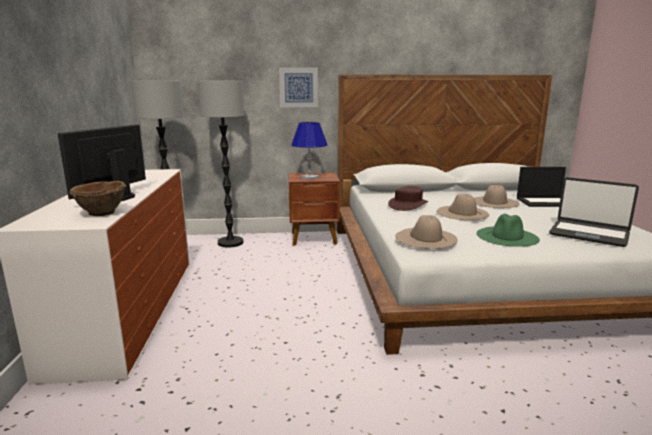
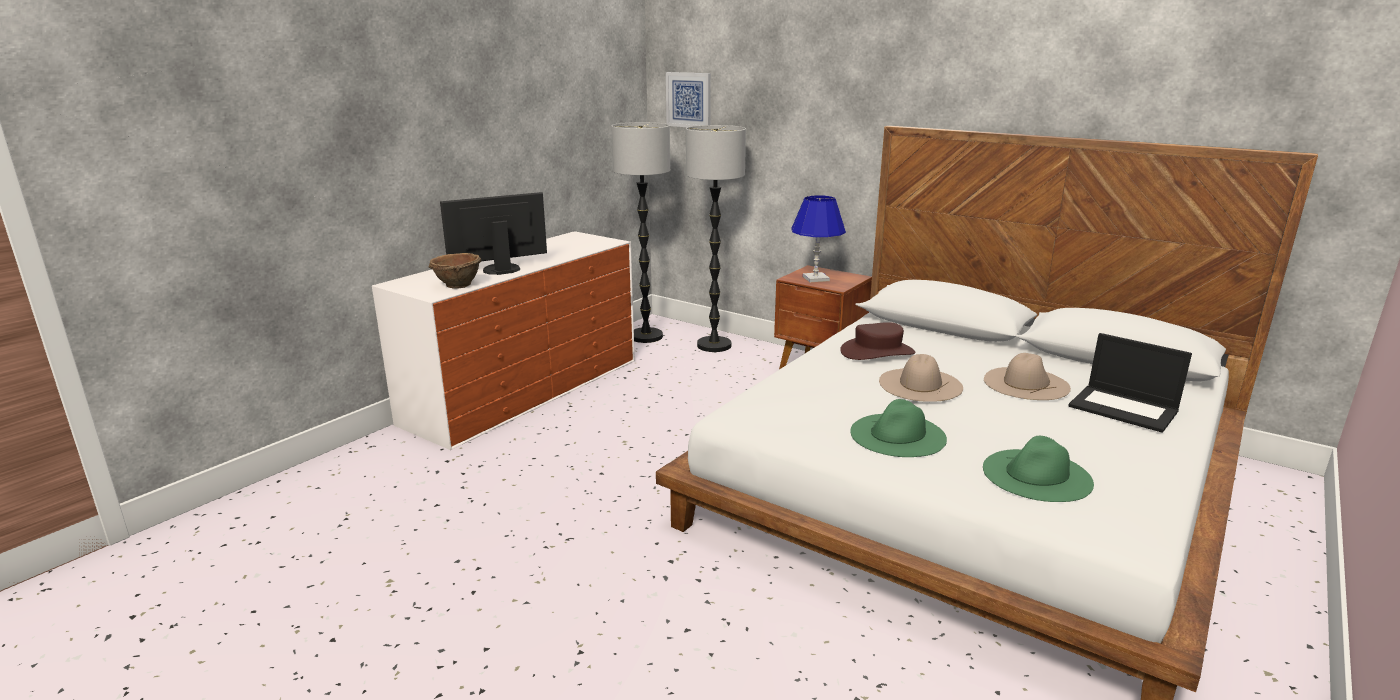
camera: 40 degrees right, 5 degrees up
picture [279,68,318,107] -> picture moved to [666,72,711,127]
beige hat [395,215,458,249] -> none
laptop [549,177,639,247] -> green hat [983,436,1094,502]

